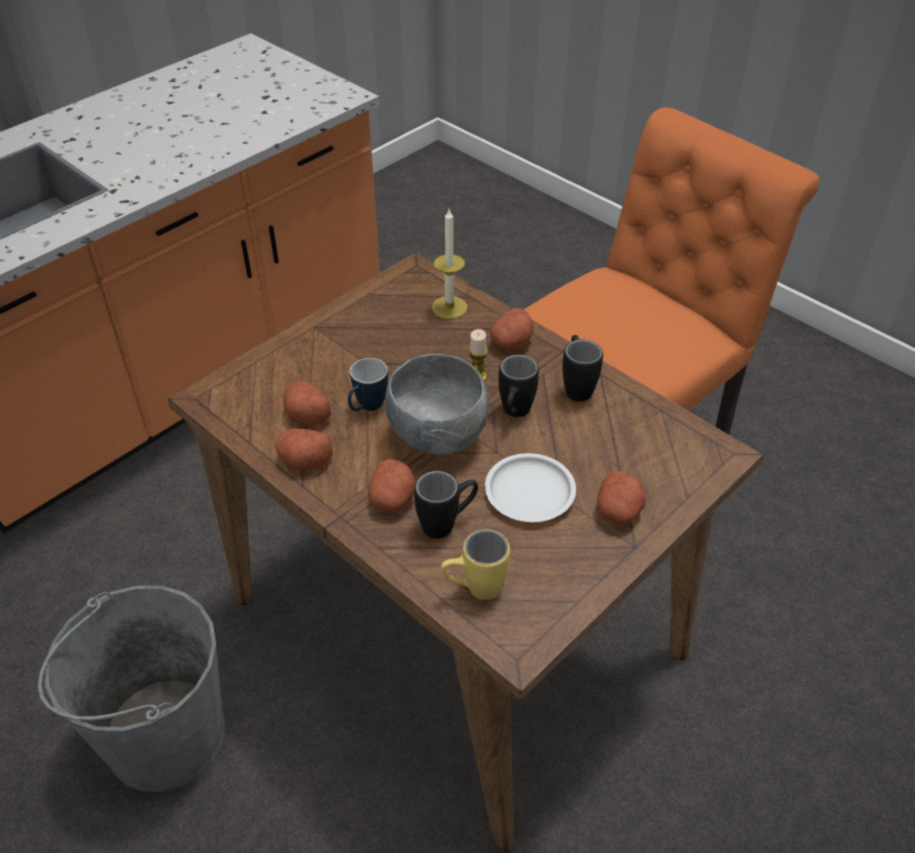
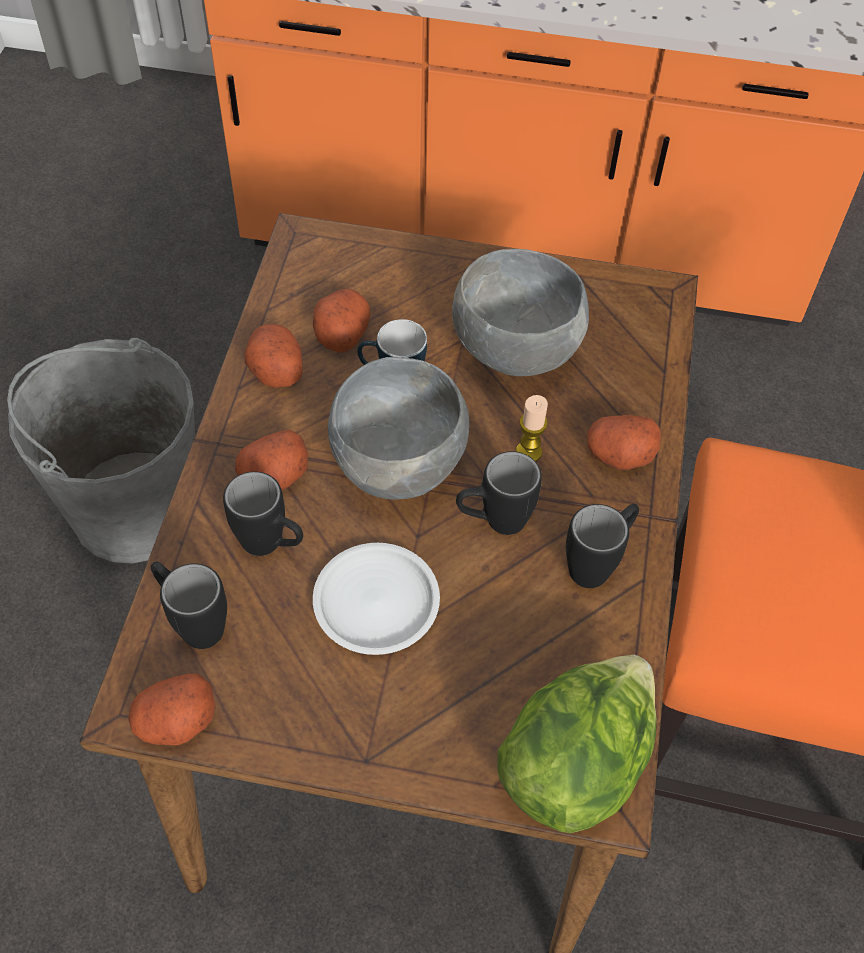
camera: 55 degrees right, 10 degrees up
candle [432,209,468,319] -> none
yellow mug [441,529,510,600] -> black mug [151,561,227,649]
potato [597,470,646,524] -> potato moved to [128,674,215,745]
none -> grey bowl [452,249,589,376]
none -> lettuce [498,655,657,833]

